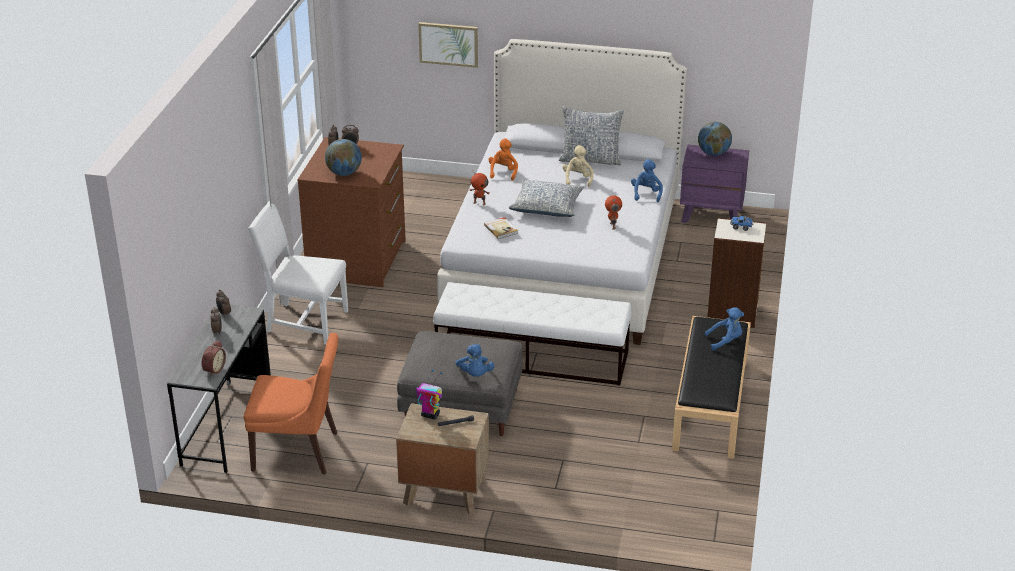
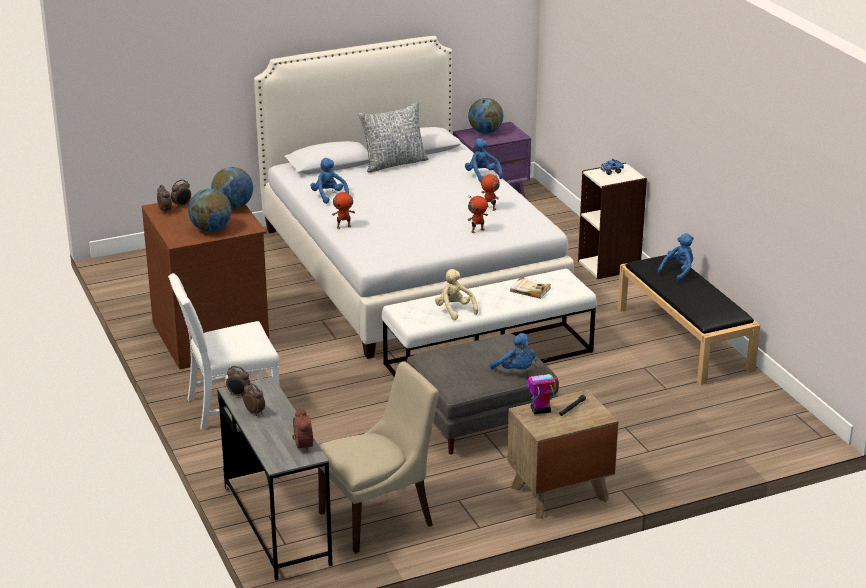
camera: 35 degrees left, 5 degrees down
orange chair [244,333,338,474] -> beige chair [318,362,439,554]
picture [418,22,478,68] -> none
book [484,217,519,239] -> book moved to [510,277,551,299]
orange plush toy [488,138,518,181] -> blue plush toy [310,158,349,204]
pillow [509,179,584,217] -> none
beige plush toy [562,145,594,187] -> beige plush toy moved to [435,269,478,320]
none -> globe [211,167,253,209]
none -> toy robot [468,196,488,233]

